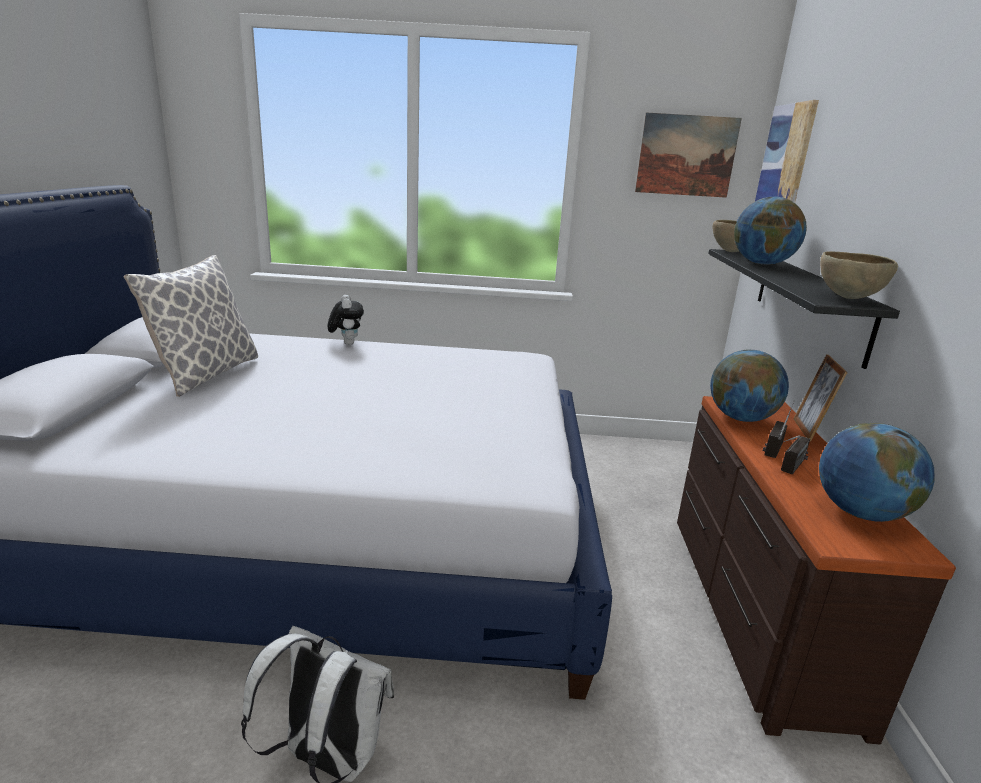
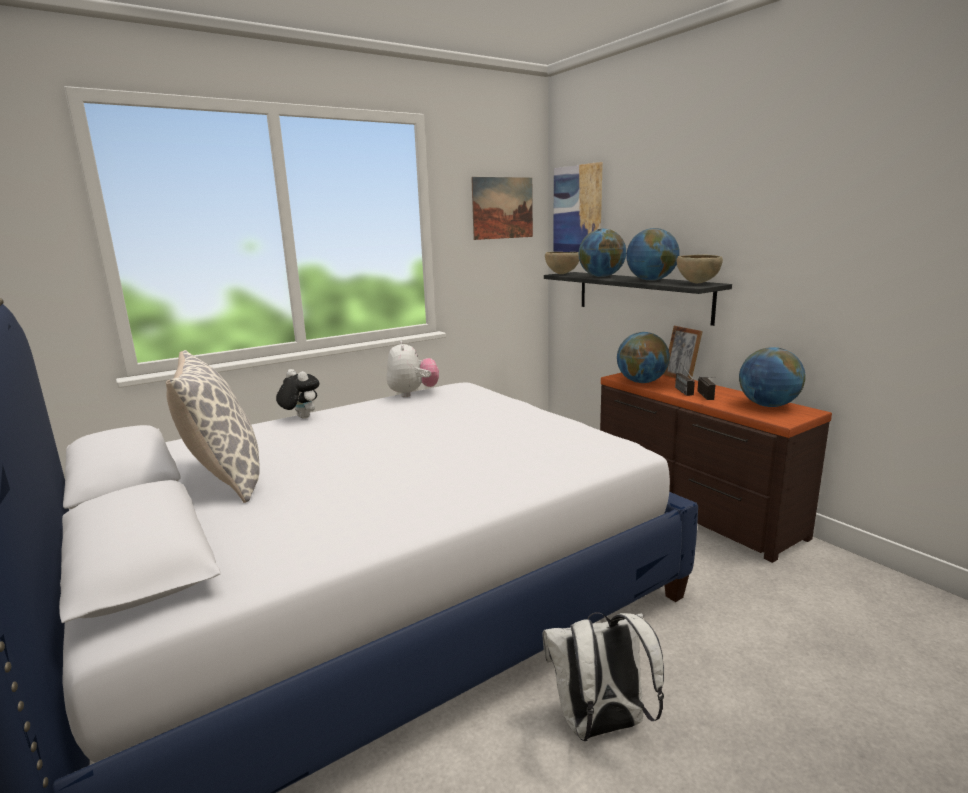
camera: 35 degrees left, 5 degrees down
none -> plush toy [386,340,439,397]
none -> globe [626,228,680,281]

